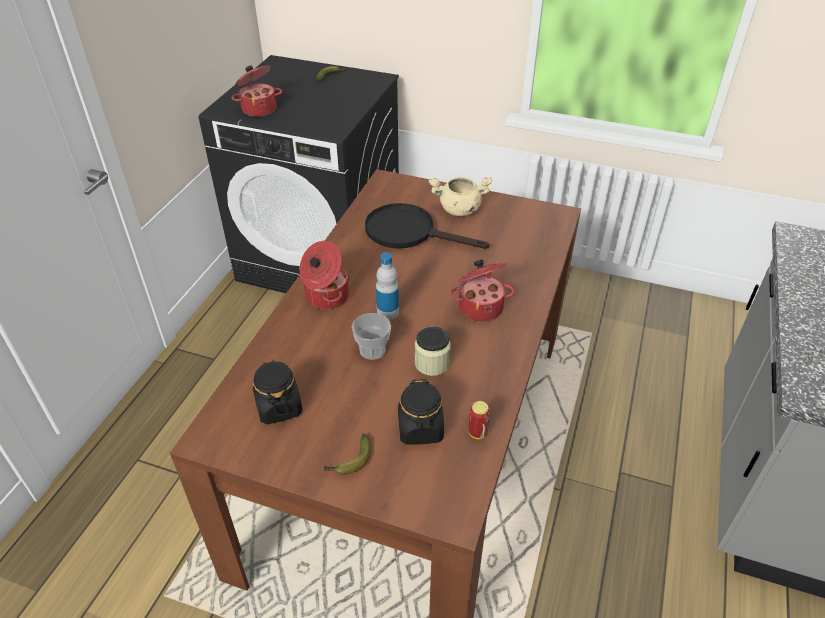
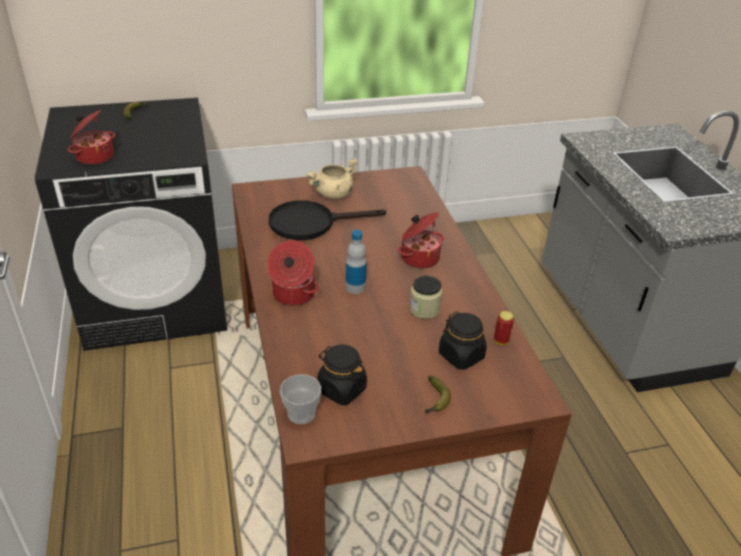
camera: 35 degrees left, 5 degrees down
cup [352,313,391,360] -> cup moved to [280,374,321,424]

